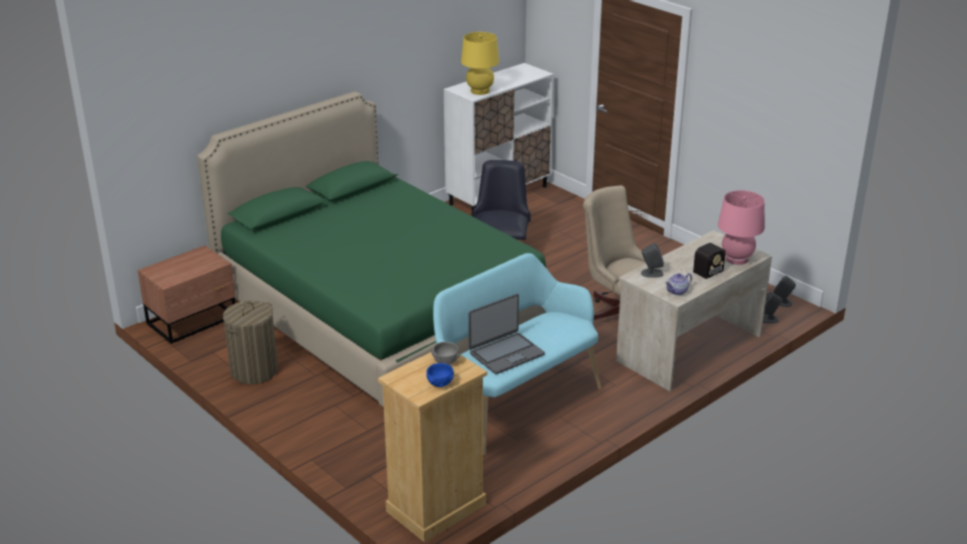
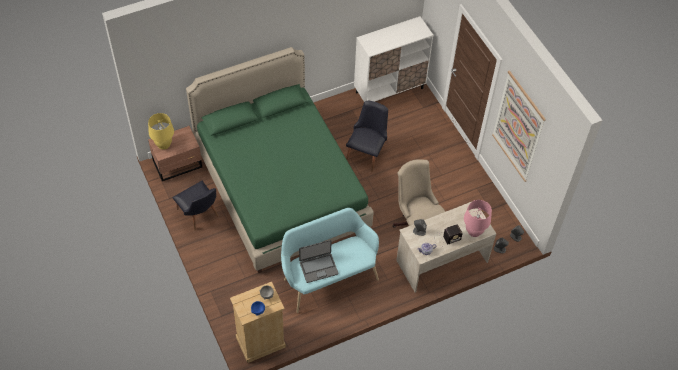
camera: 15 degrees right, 25 degrees up
laundry basket [223,301,278,384] -> black chair [173,181,219,230]
yellow table lamp [461,32,499,95] -> yellow table lamp moved to [148,113,174,150]
none -> picture [492,70,546,182]

